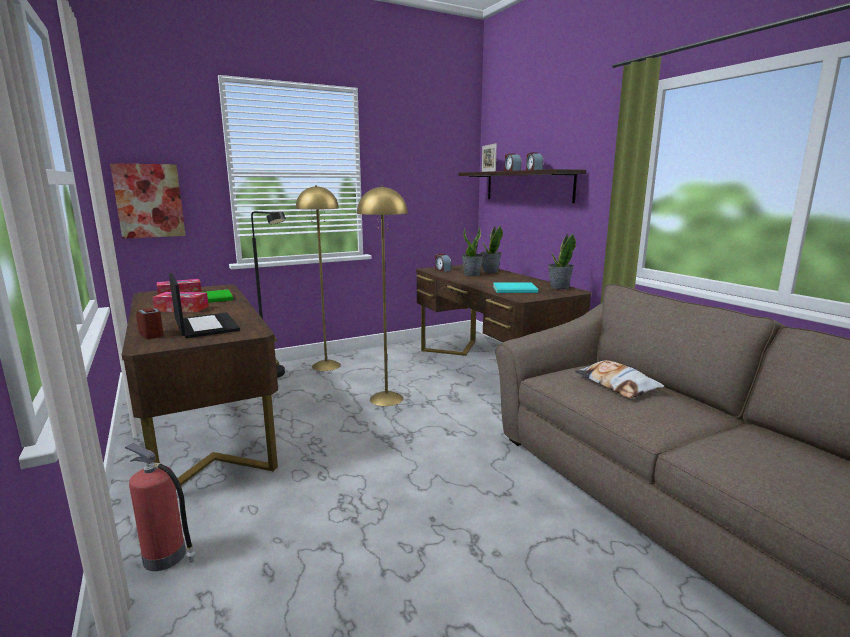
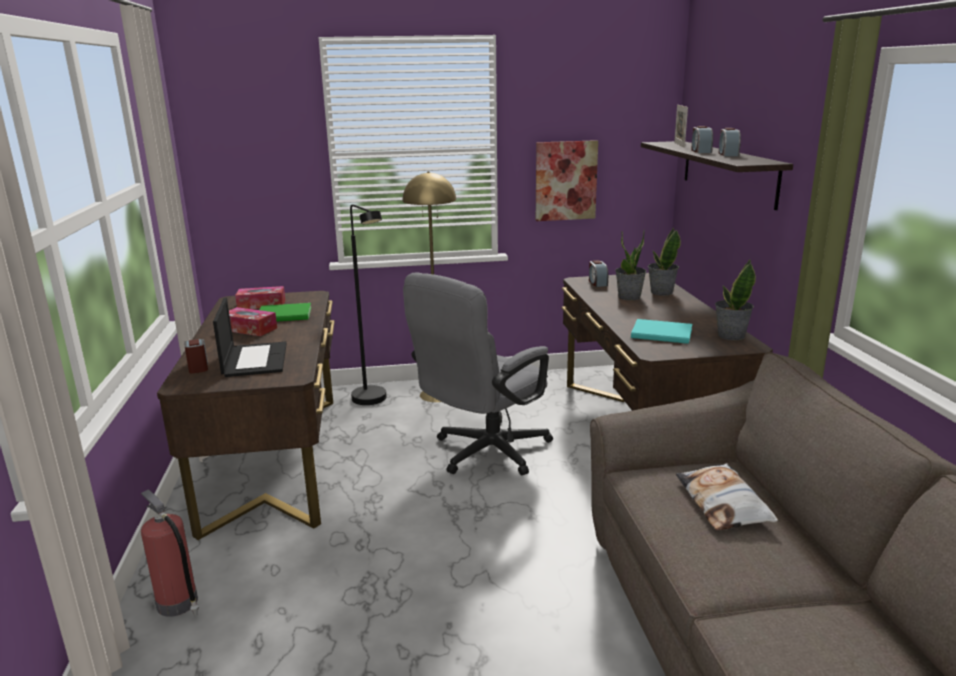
camera: 20 degrees right, 5 degrees up
picture [110,163,186,239] -> picture moved to [536,140,598,221]
yellow floor lamp [357,186,408,406] -> grey office chair [403,272,553,476]

